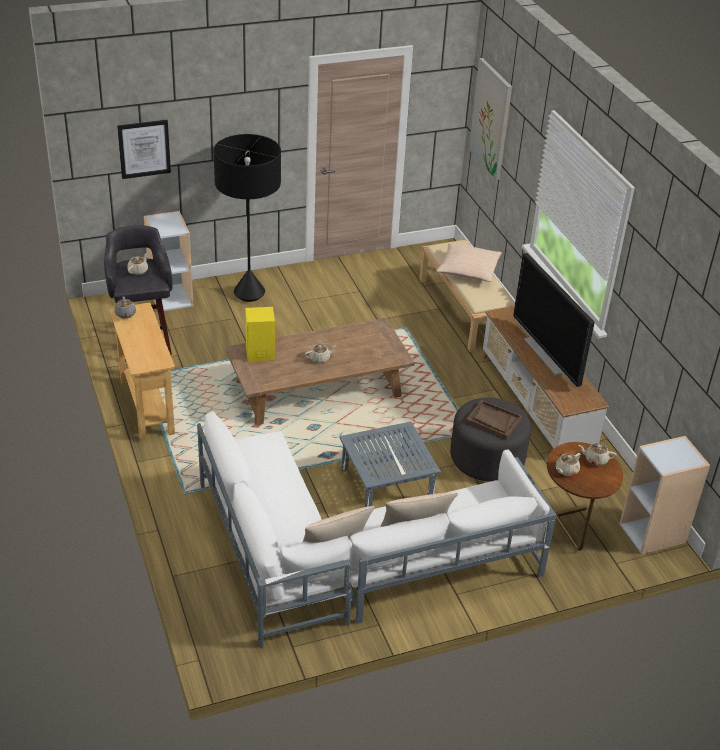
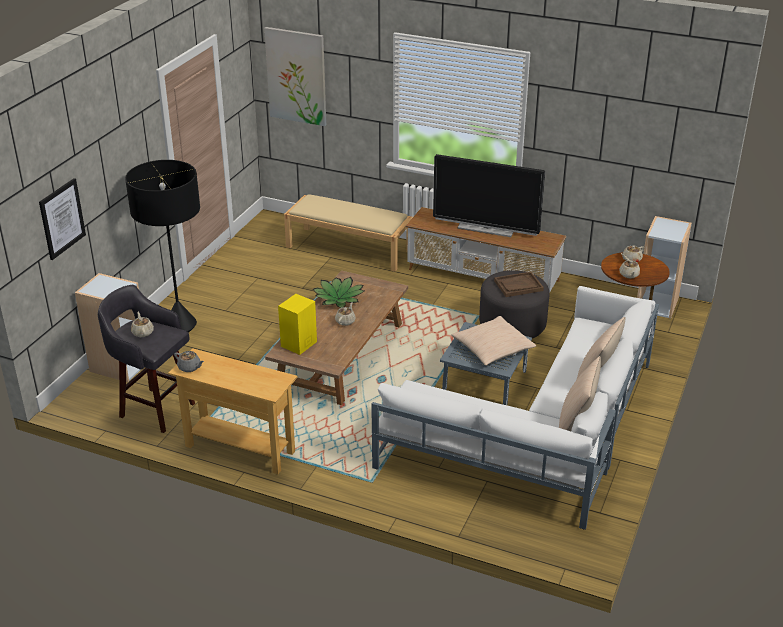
camera: 45 degrees left, 5 degrees down
beige pillow [436,243,502,282] -> beige pillow moved to [451,316,536,365]
none -> potted plant [313,277,364,308]

